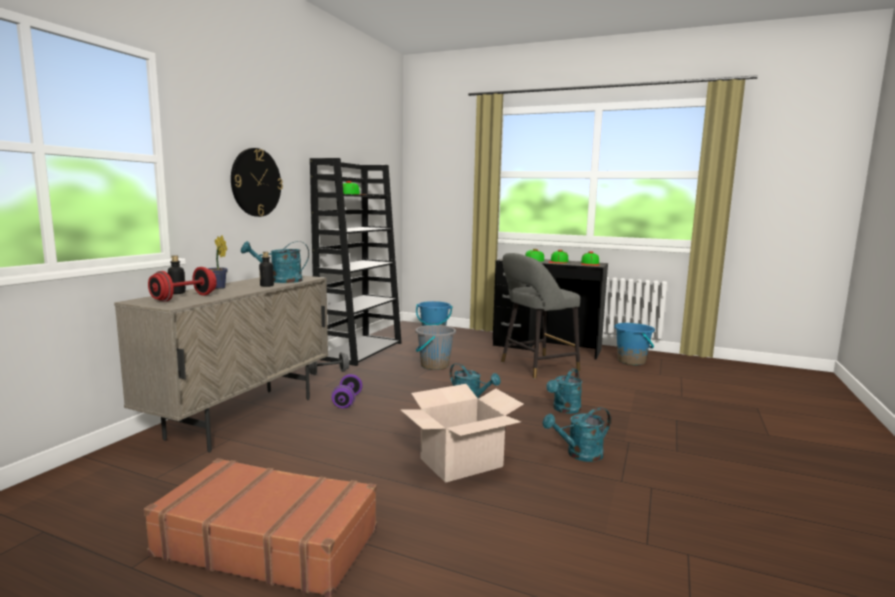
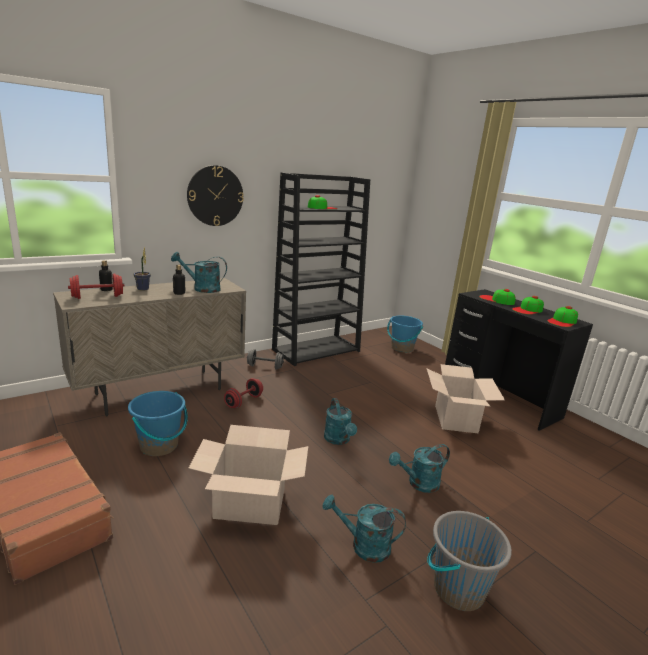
camera: 30 degrees right, 10 degrees up
purple dumbbell [331,374,362,408] -> red dumbbell [224,378,263,408]
grey bucket [415,325,456,370] -> grey bucket moved to [427,511,512,611]
grey stool [501,253,580,379] -> cardboard box [427,364,505,433]
blue bucket [614,323,655,365] -> blue bucket moved to [128,391,188,456]

